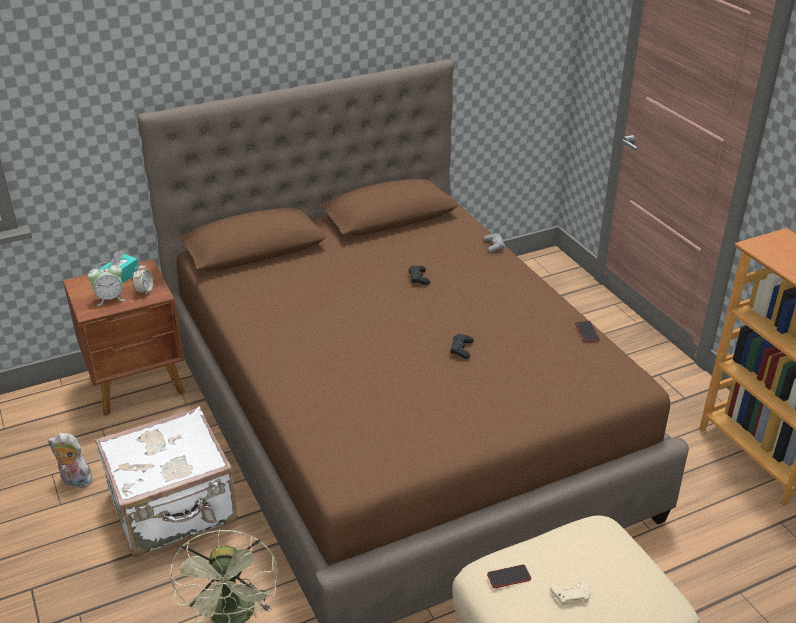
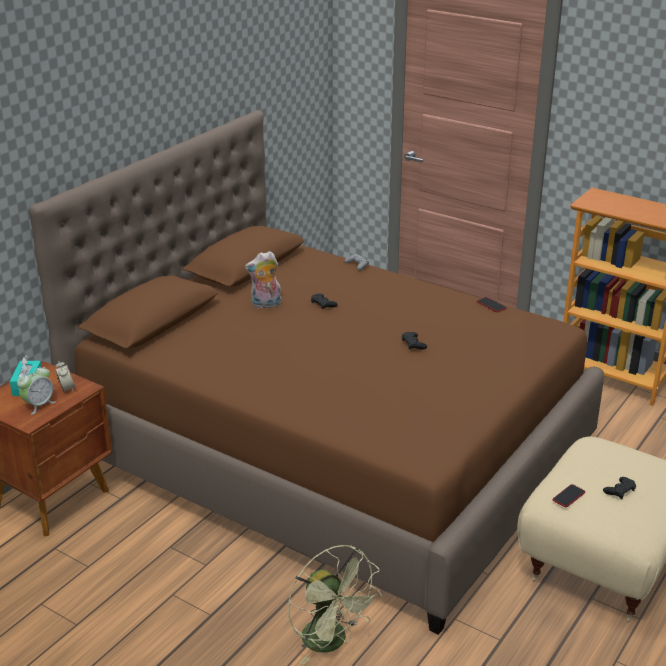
camera: 30 degrees left, 5 degrees down
plush toy [48,433,93,488] -> plush toy moved to [245,251,281,309]
white suitcase [95,407,238,557] -> none
beige game controller [550,580,590,605] -> black game controller [603,477,636,499]

